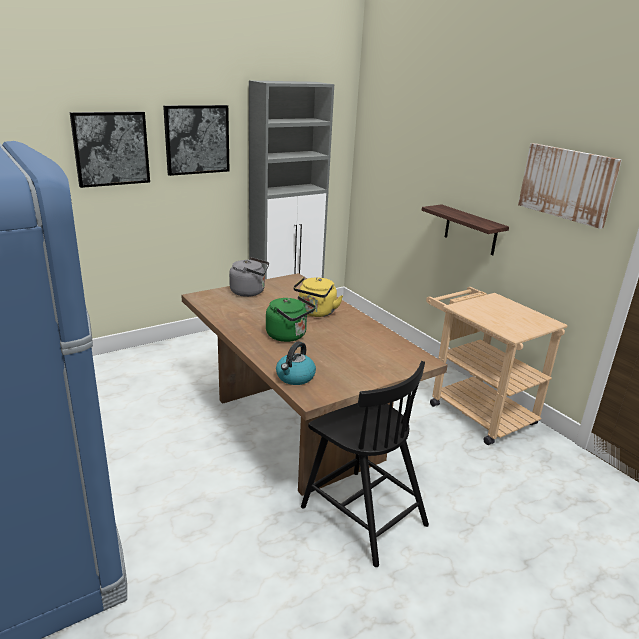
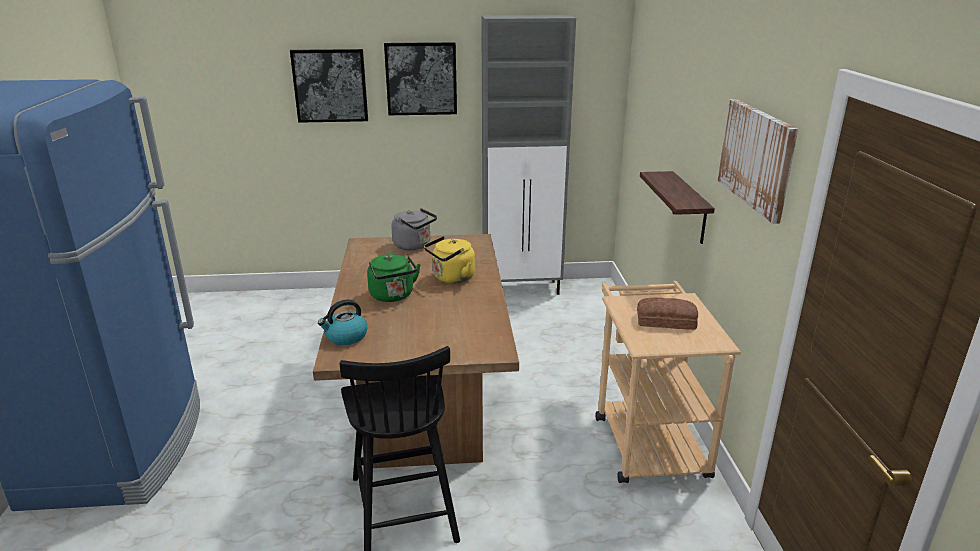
camera: 30 degrees right, 0 degrees up
none -> bread [637,297,698,330]

